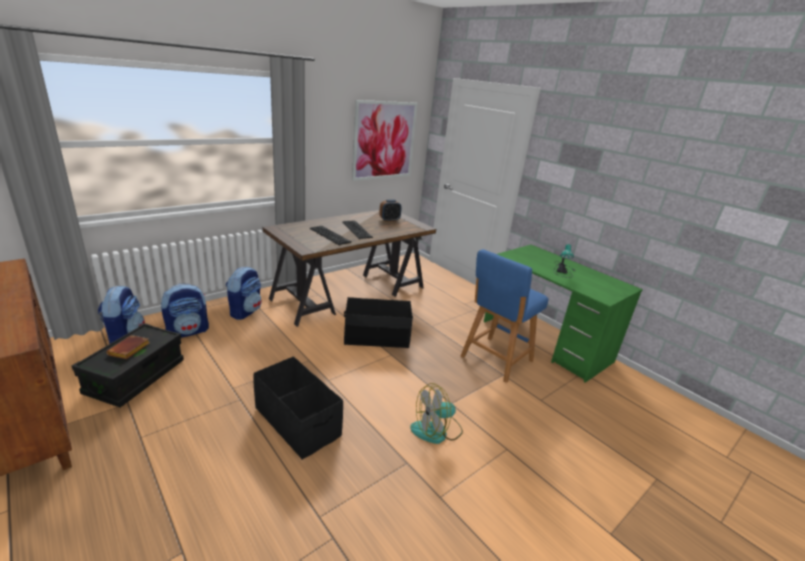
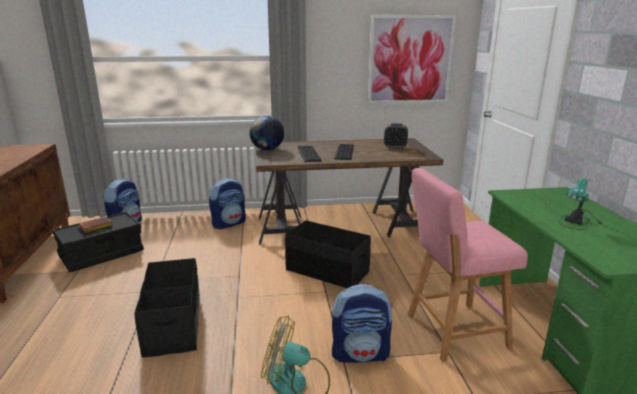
camera: 35 degrees right, 5 degrees down
backpack [161,284,209,338] -> backpack moved to [332,284,393,362]
blue stool [461,249,548,383] -> pink stool [408,168,528,362]
none -> globe [249,116,284,150]

